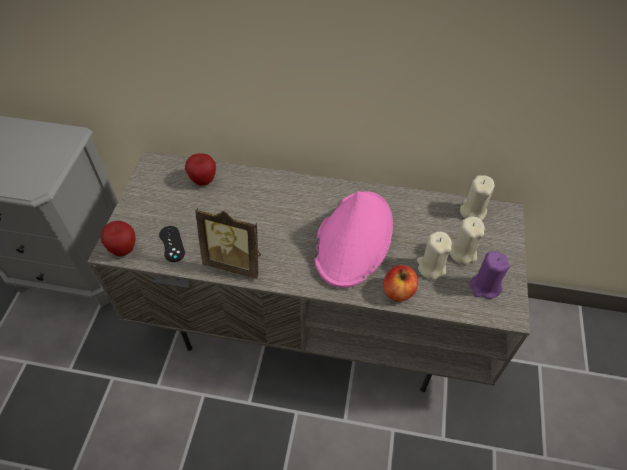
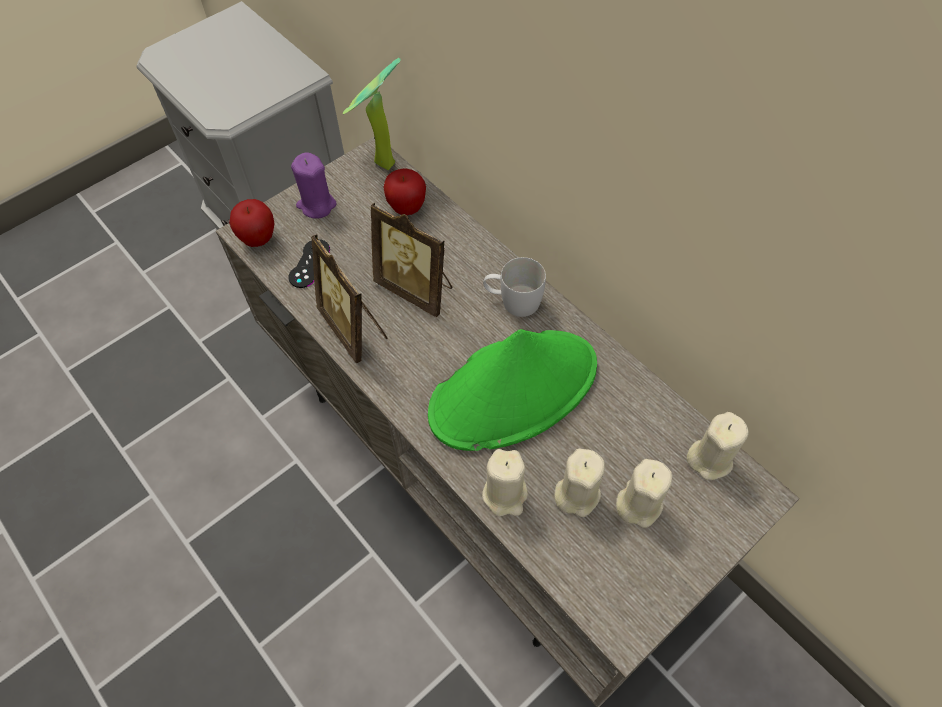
camera: 40 degrees right, 5 degrees up
pink hat [314,191,393,288] -> green hat [428,329,597,451]
apple [383,265,418,302] -> beige candle [482,449,528,517]
purple candle [469,251,510,299] -> purple candle moved to [291,152,337,219]
none -> potted plant [343,58,400,170]
none -> picture frame [371,202,452,317]
none -> white mug [483,257,546,317]

